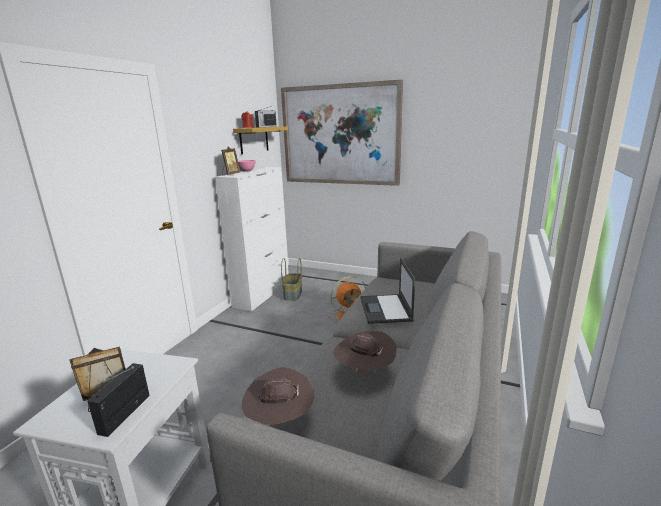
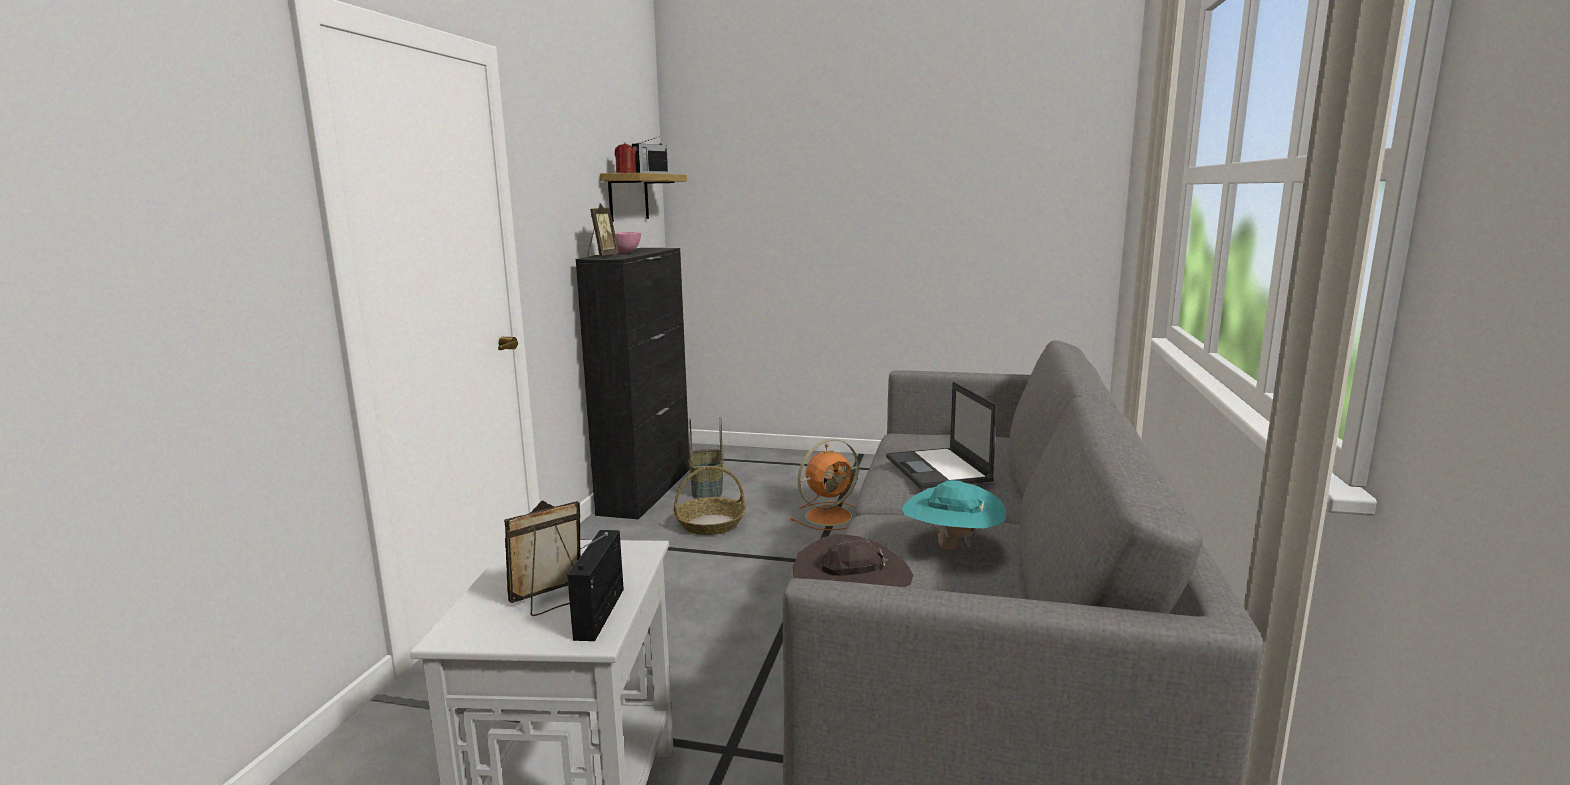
camera: 10 degrees left, 5 degrees down
white cabinet [215,167,289,311] -> black cabinet [576,248,690,519]
picture [281,80,403,186] -> none
brown hat [333,331,397,374] -> turquoise hat [902,480,1006,549]
none -> basket [674,466,746,535]

